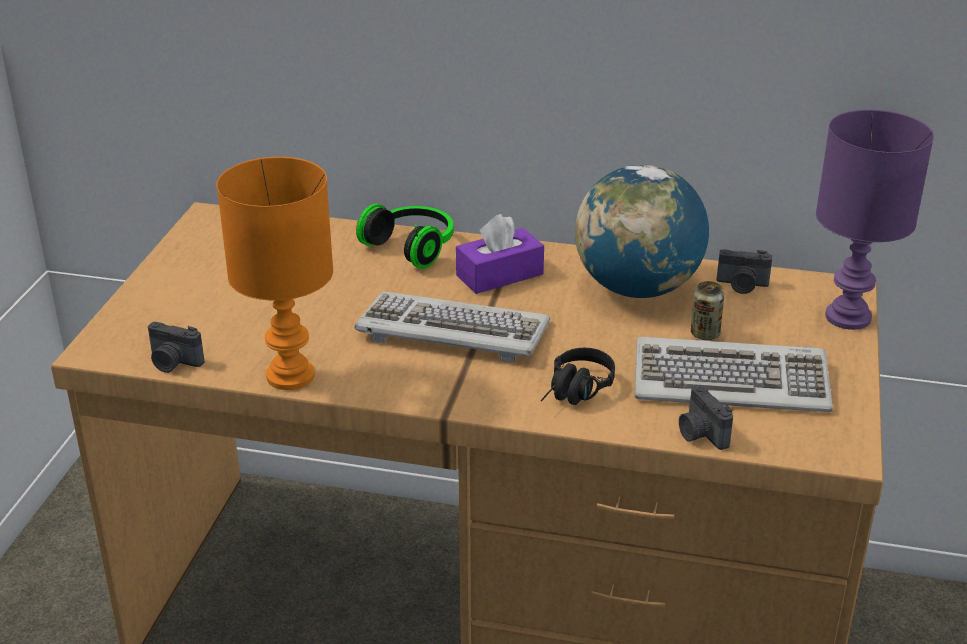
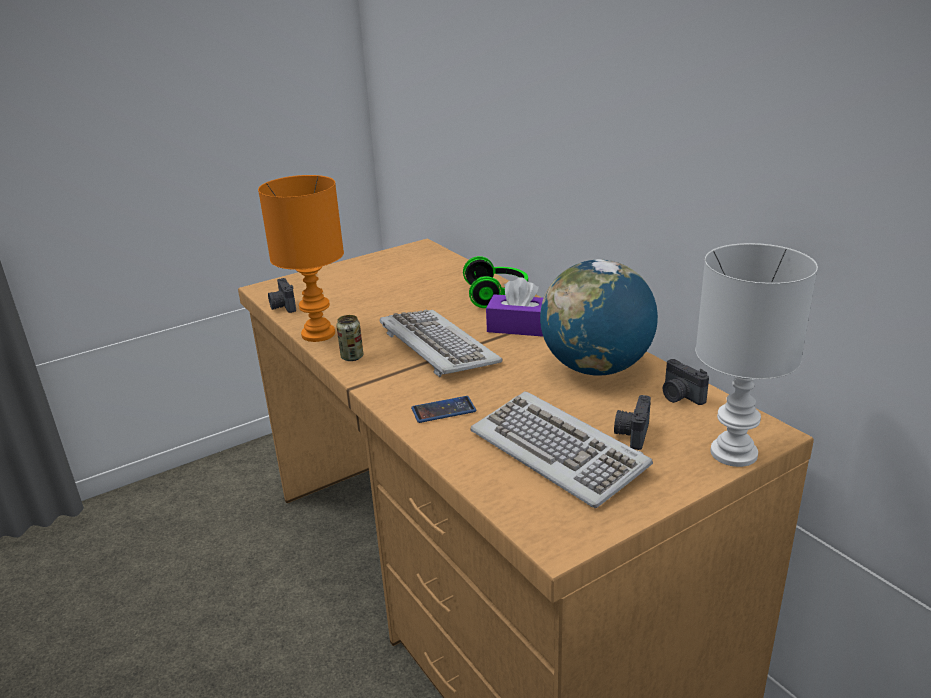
camera: 45 degrees right, 5 degrees down
black headphones [541,348,615,405] -> phone [411,396,476,423]
camera [679,385,733,450] -> camera moved to [614,395,651,450]
can [691,281,724,340] -> can moved to [336,315,363,361]
purple table lamp [816,110,934,330] -> white table lamp [696,243,818,467]

